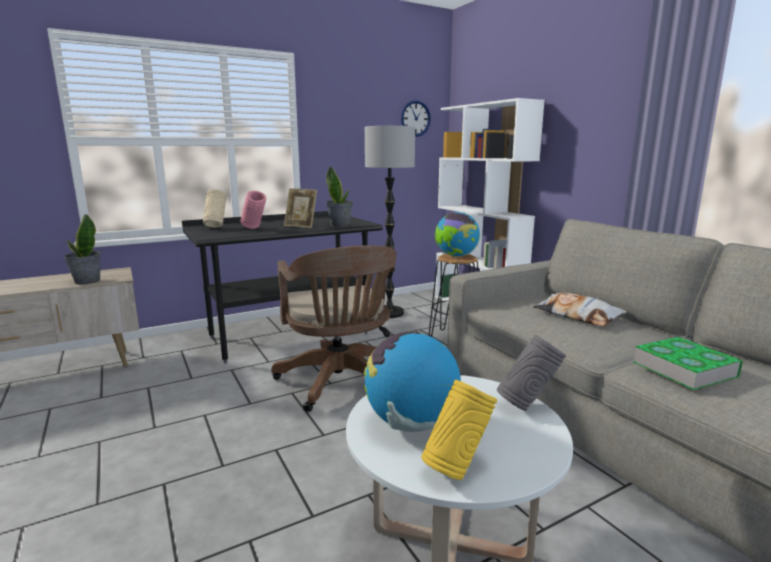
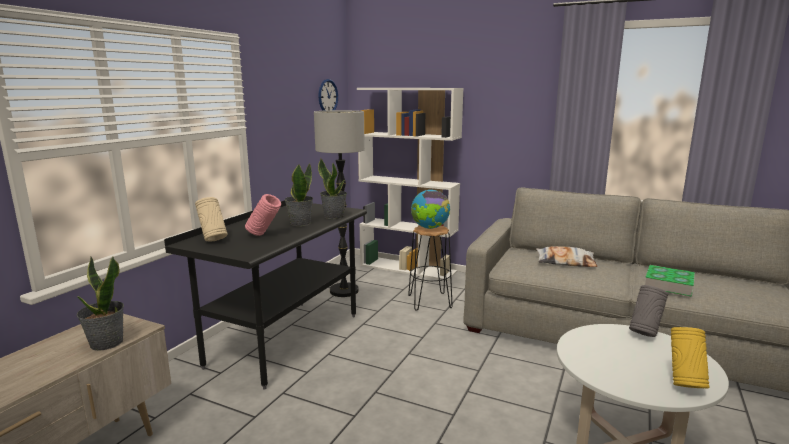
camera: 35 degrees left, 0 degrees up
brown office chair [271,245,396,412] -> none
picture frame [284,188,317,228] -> potted plant [285,163,313,226]
globe [364,331,461,432] -> none

